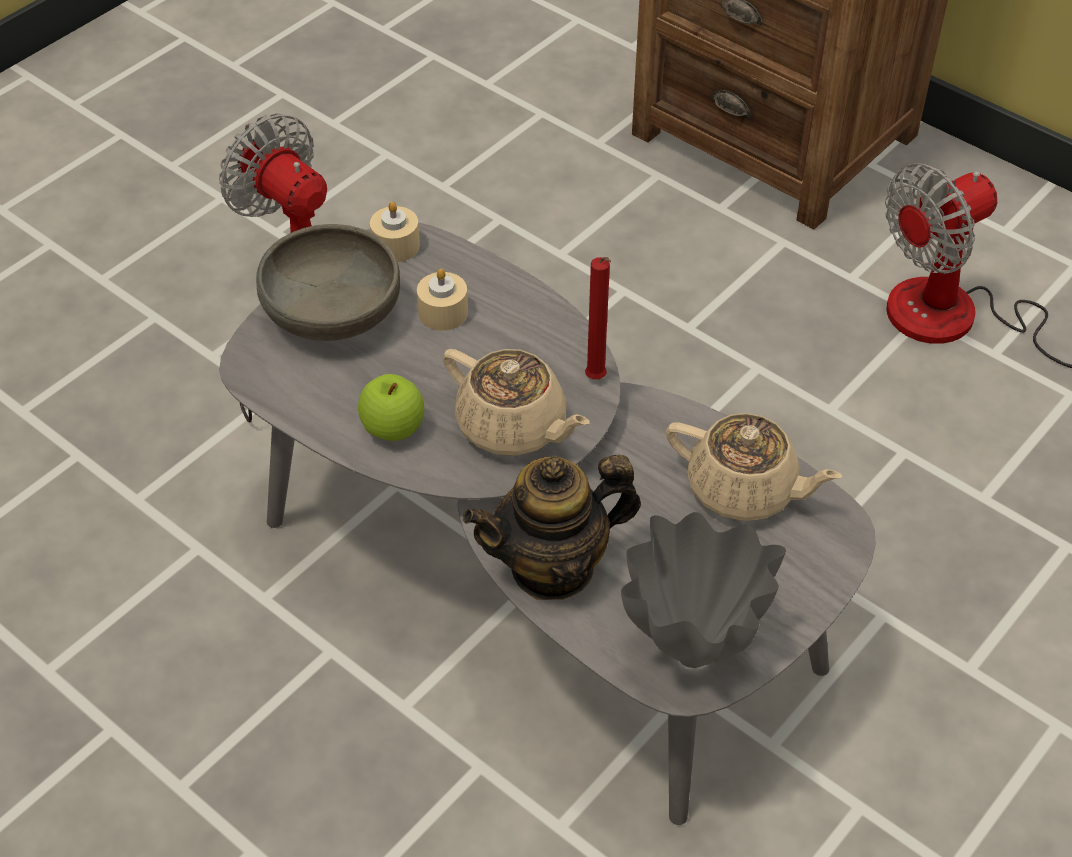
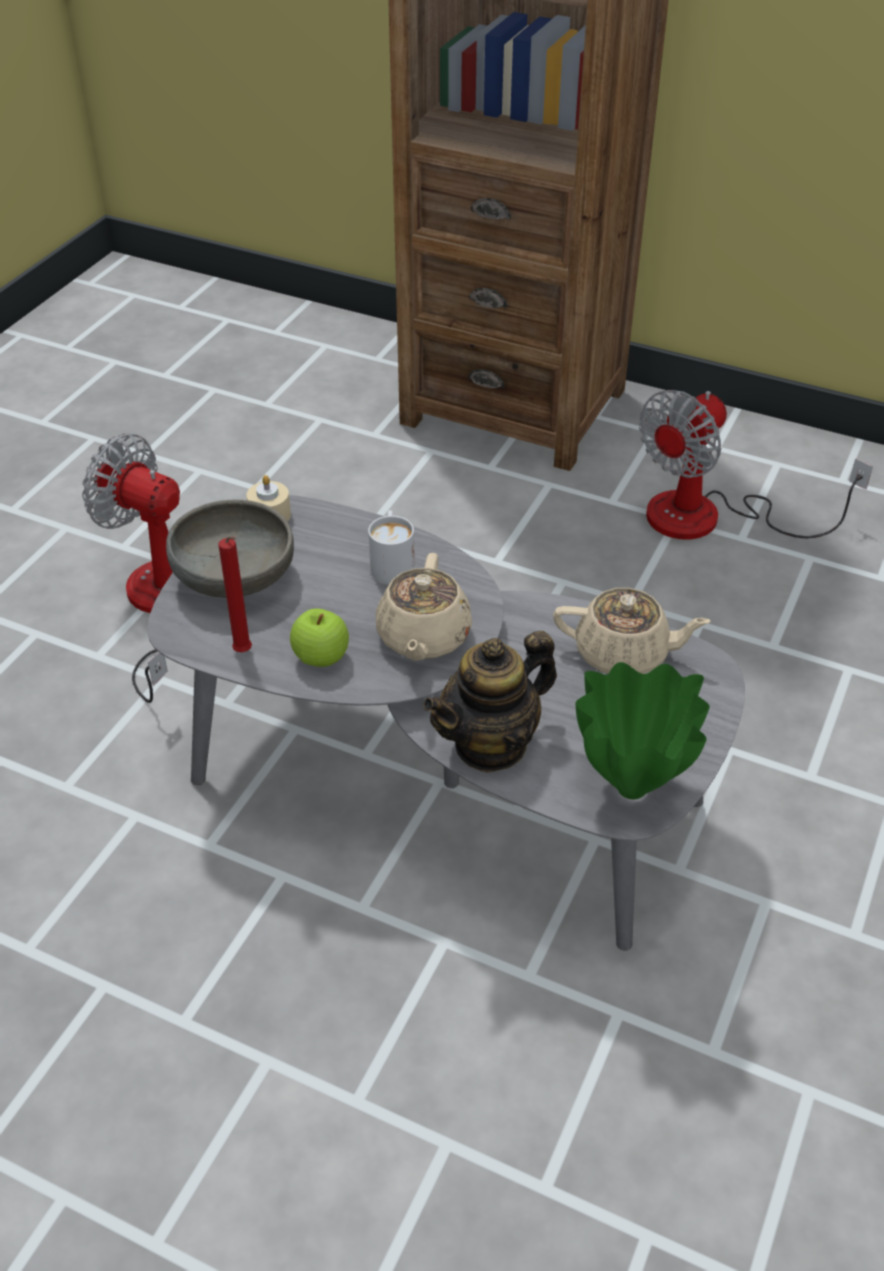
camera: 15 degrees left, 5 degrees down
beige candle [417,269,468,331] -> none
beige teapot [443,349,590,456] -> beige teapot turned 75 degrees clockwise [376,553,472,661]
red candle [585,257,611,380] -> red candle moved to [218,536,252,652]
grey vase [621,512,786,668] -> green vase [576,662,710,799]
none -> white mug [368,510,415,585]

